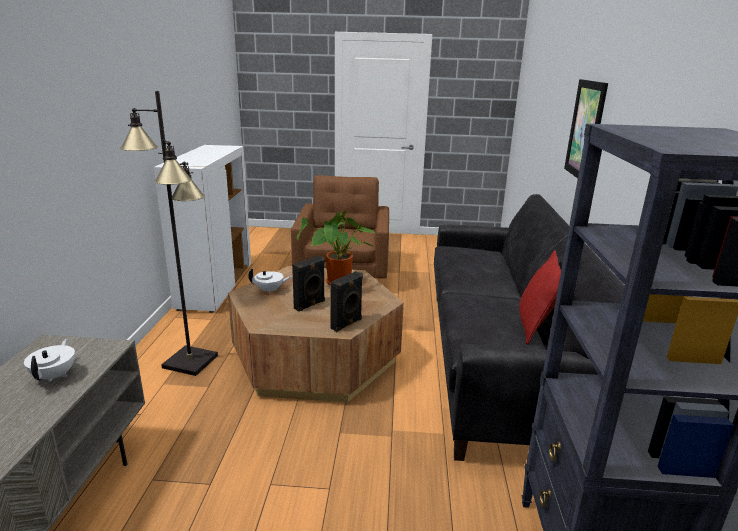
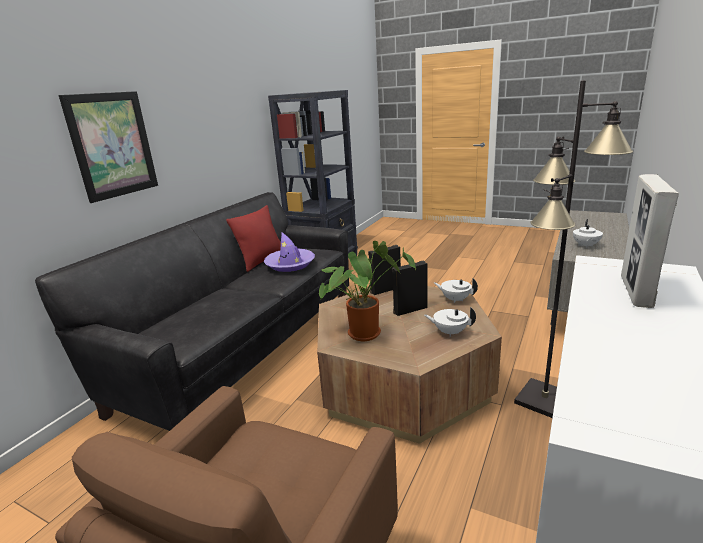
camera: 155 degrees left, 0 degrees up
none -> purple hat [264,232,315,272]
none -> white teapot [434,278,478,303]
none -> picture frame [621,174,679,308]

